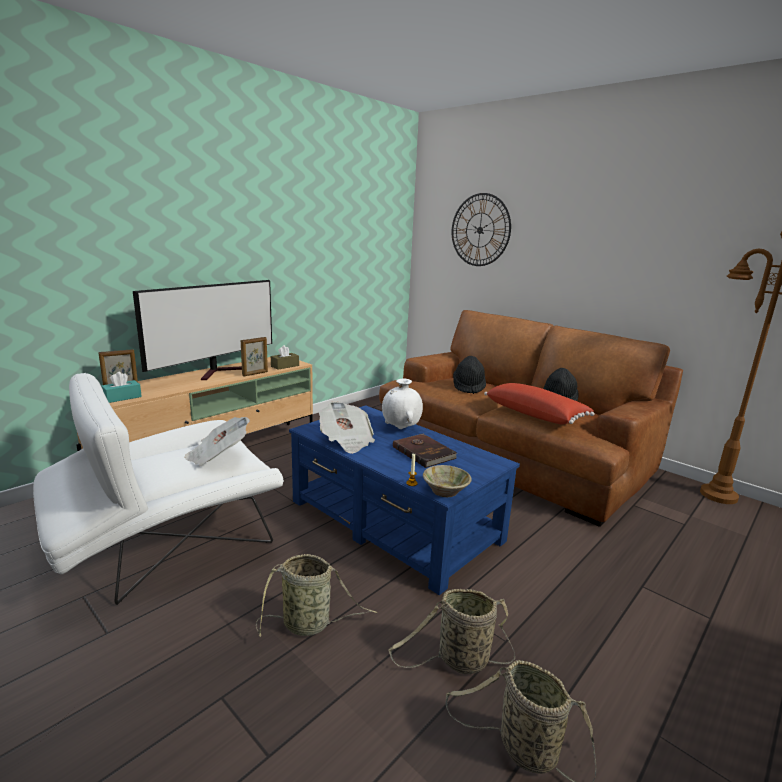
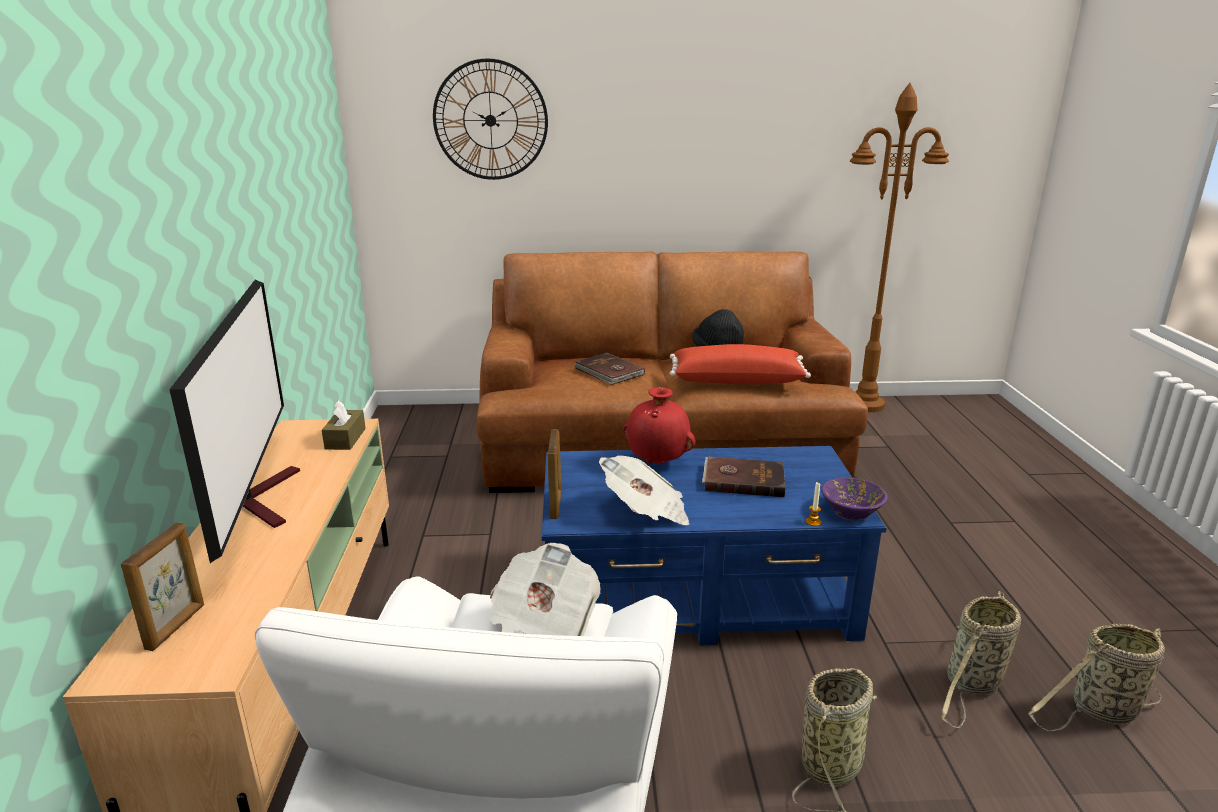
camera: 45 degrees left, 5 degrees up
turquoise tissue box [101,372,142,403] -> none
picture frame [241,337,268,376] -> picture frame moved to [548,430,561,519]
white vase [382,379,423,429] -> red vase [623,387,695,464]
beige bowl [423,465,472,497] -> purple bowl [821,477,888,521]
black hat [453,356,486,394] -> brown book [575,353,645,385]

